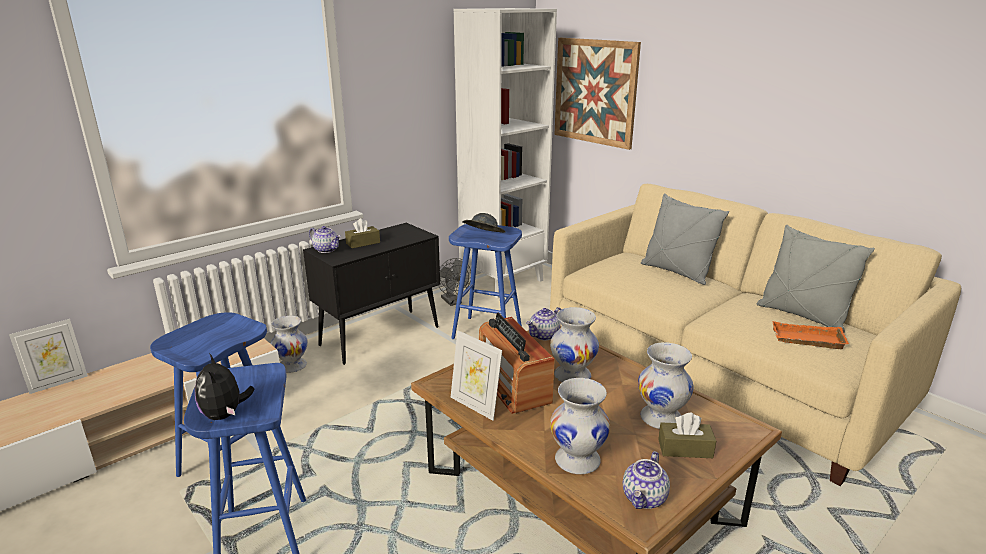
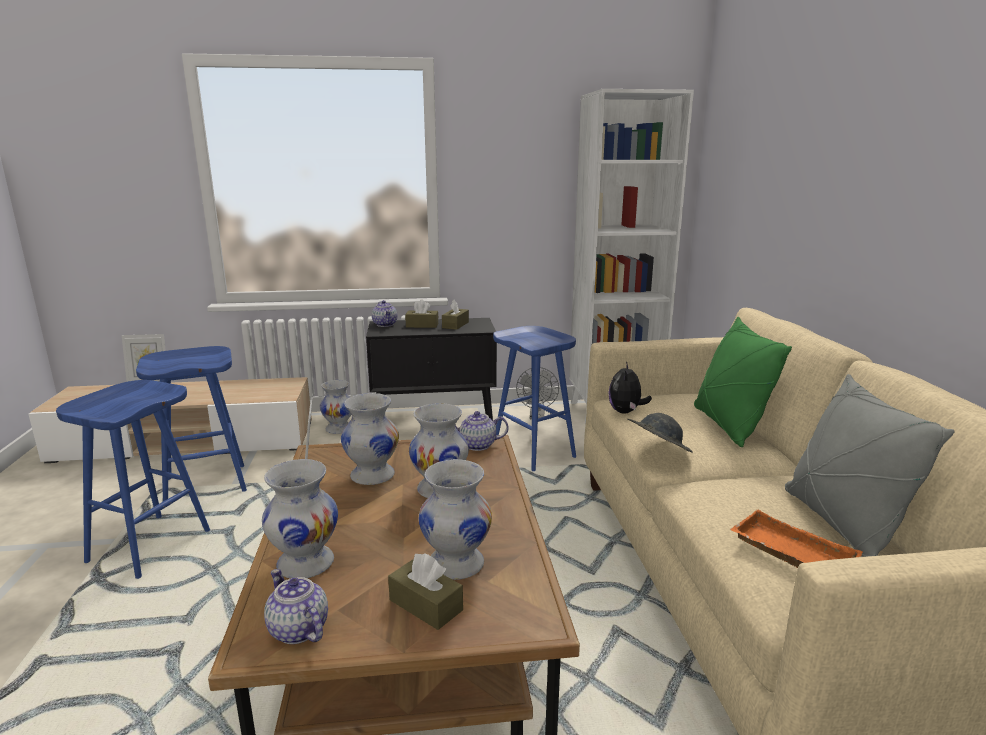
camera: 35 degrees right, 5 degrees down
plush toy [194,353,254,420] -> plush toy moved to [608,361,652,414]
grey hat [462,213,506,233] -> grey hat moved to [627,413,693,452]
radio [479,313,555,414] -> white vase [341,393,399,485]
picture [555,38,641,150] -> none
teapot [623,451,670,509] -> teapot turned 75 degrees clockwise [264,569,328,644]
grey pillow [641,193,729,285] -> green pillow [694,317,792,447]
none -> brown tissue box [442,300,469,330]

